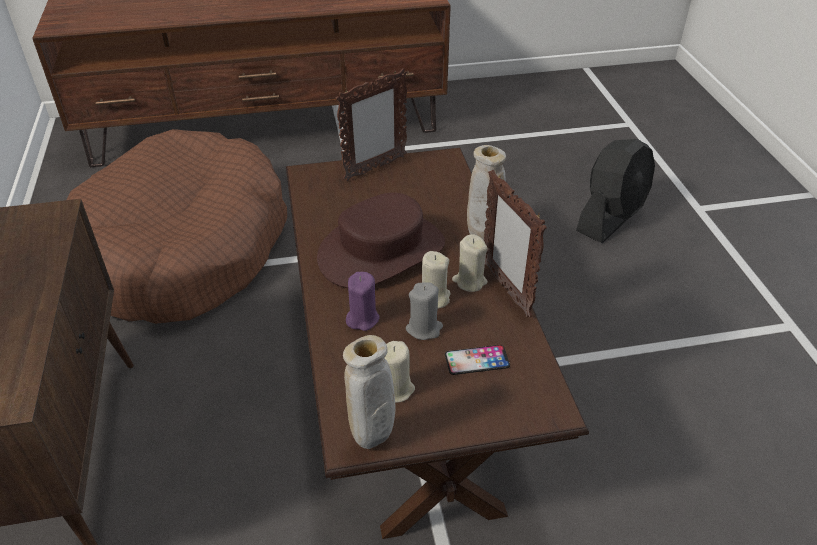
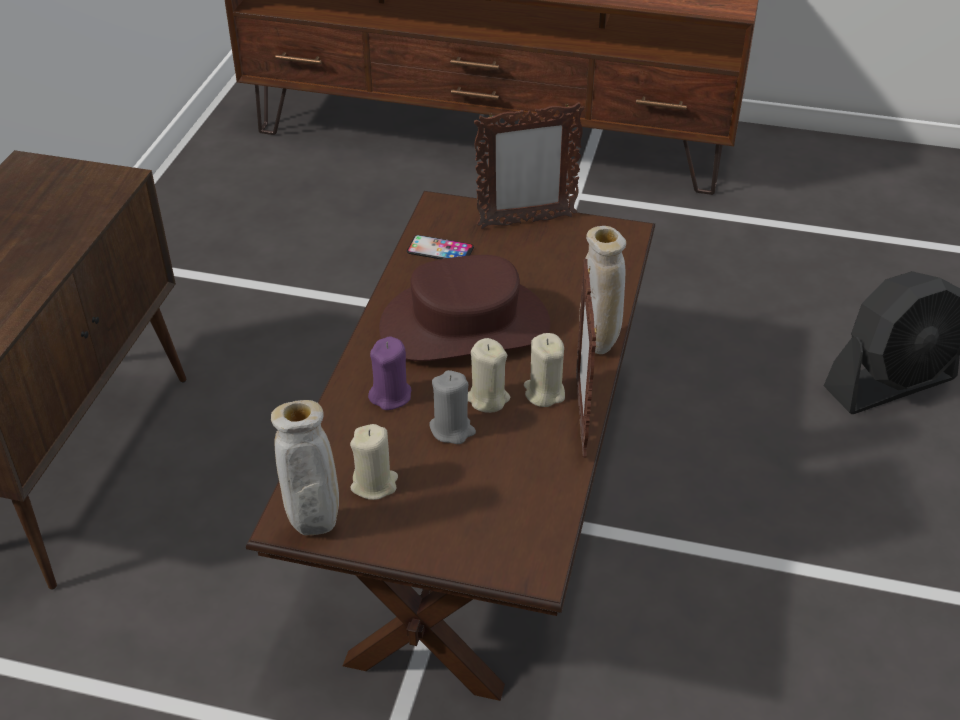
camera: 25 degrees right, 0 degrees up
brown dog bed [67,129,287,324] -> none
phone [445,345,510,375] -> phone moved to [407,235,474,259]

